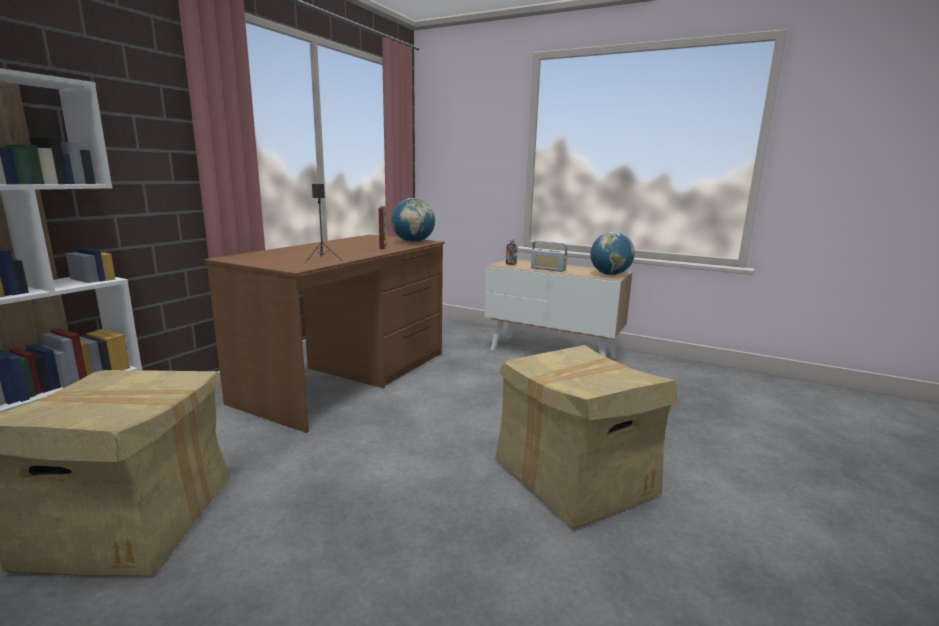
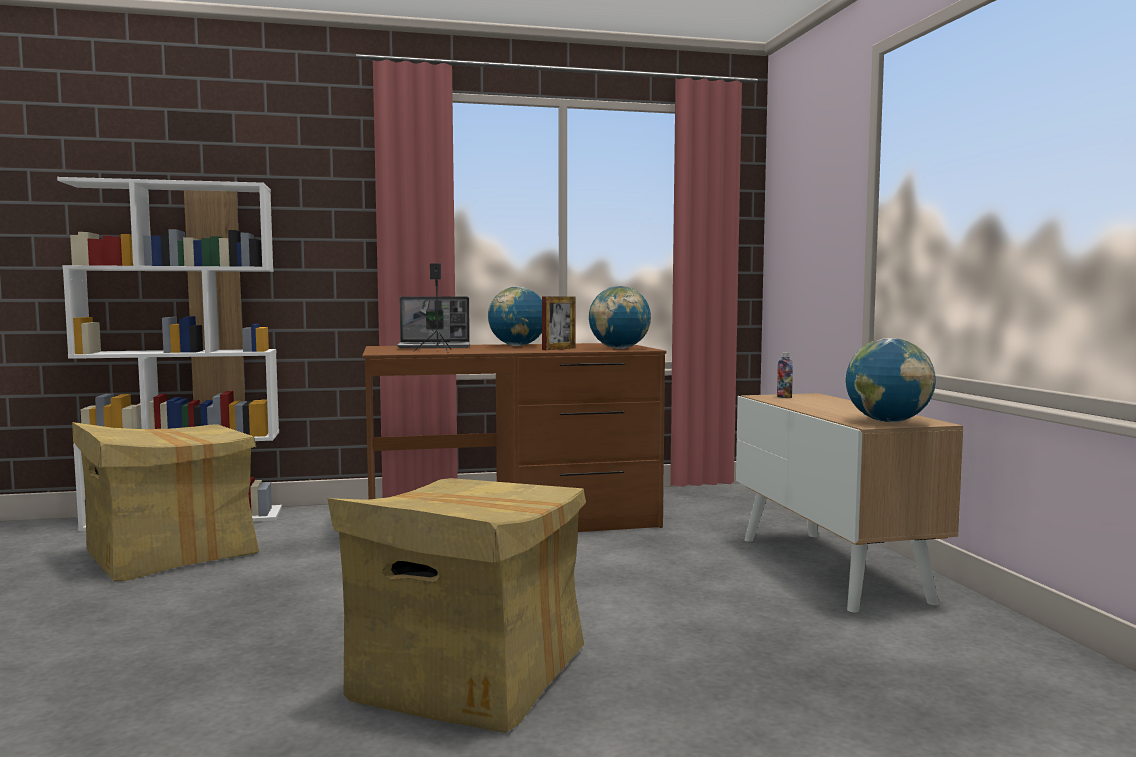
camera: 50 degrees right, 10 degrees down
radio [531,241,567,272] -> none
none -> laptop [397,297,470,348]
none -> globe [488,287,542,346]

